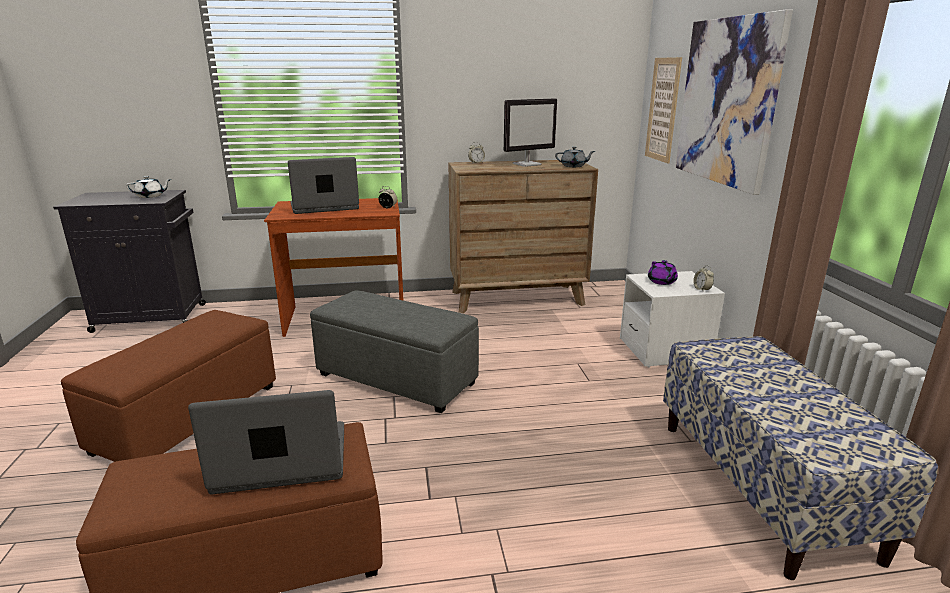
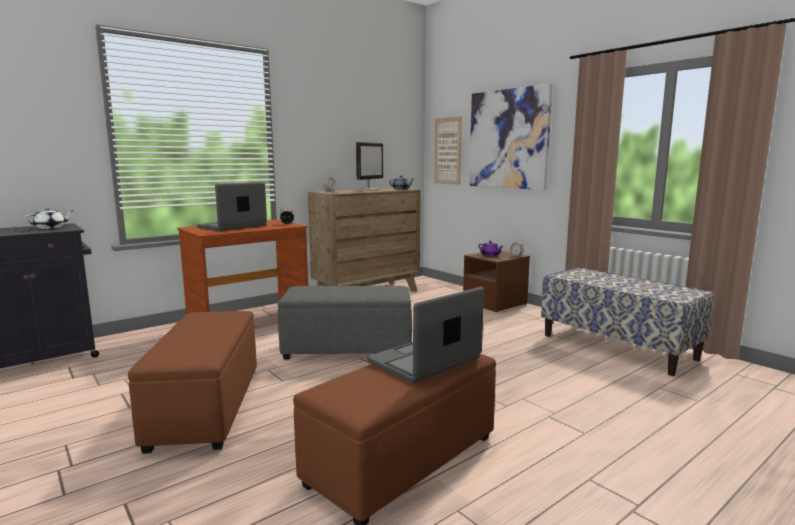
camera: 30 degrees left, 10 degrees down
white nightstand [620,271,725,368] -> brown nightstand [463,251,530,313]

